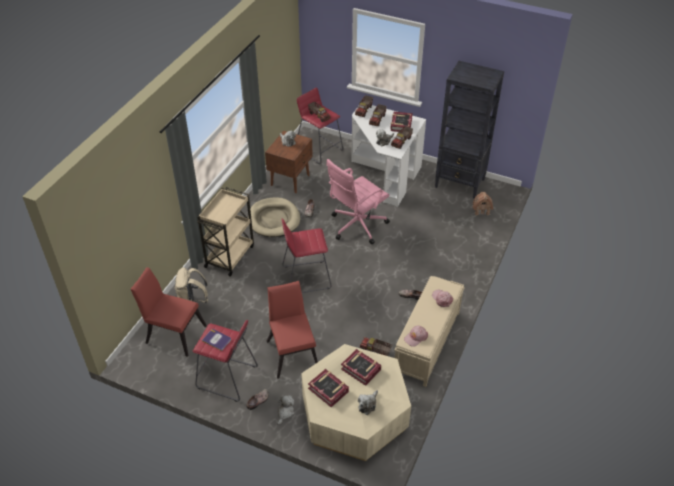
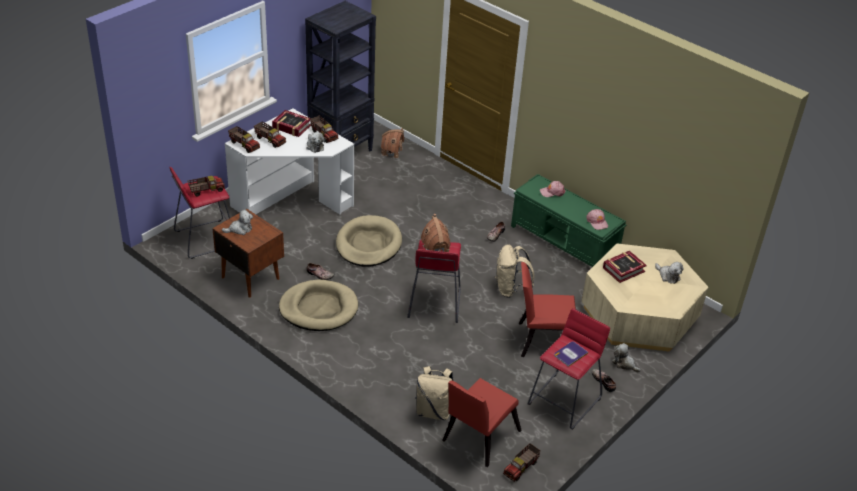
camera: 75 degrees left, 5 degrees down
beige cart [197,187,254,277] -> none
book [308,369,349,407] -> none
pink office chair [326,159,390,244] -> beige dog bed [336,215,402,266]
toy truck [360,337,392,356] -> toy truck moved to [503,443,541,482]
beige bench [394,276,465,387] -> green bench [511,174,626,267]
none -> toy house [421,214,451,252]
none -> beige backpack [495,245,534,298]

